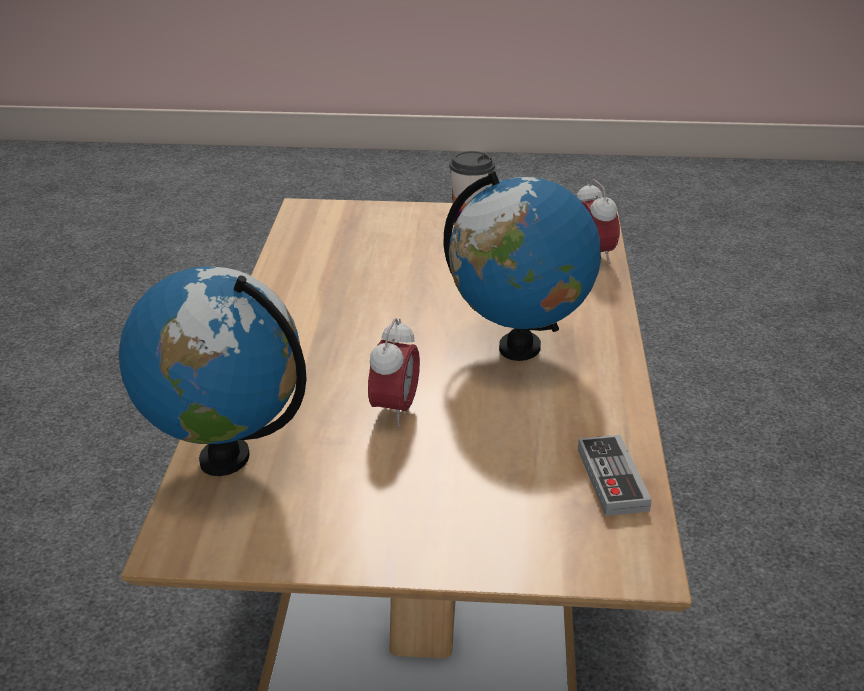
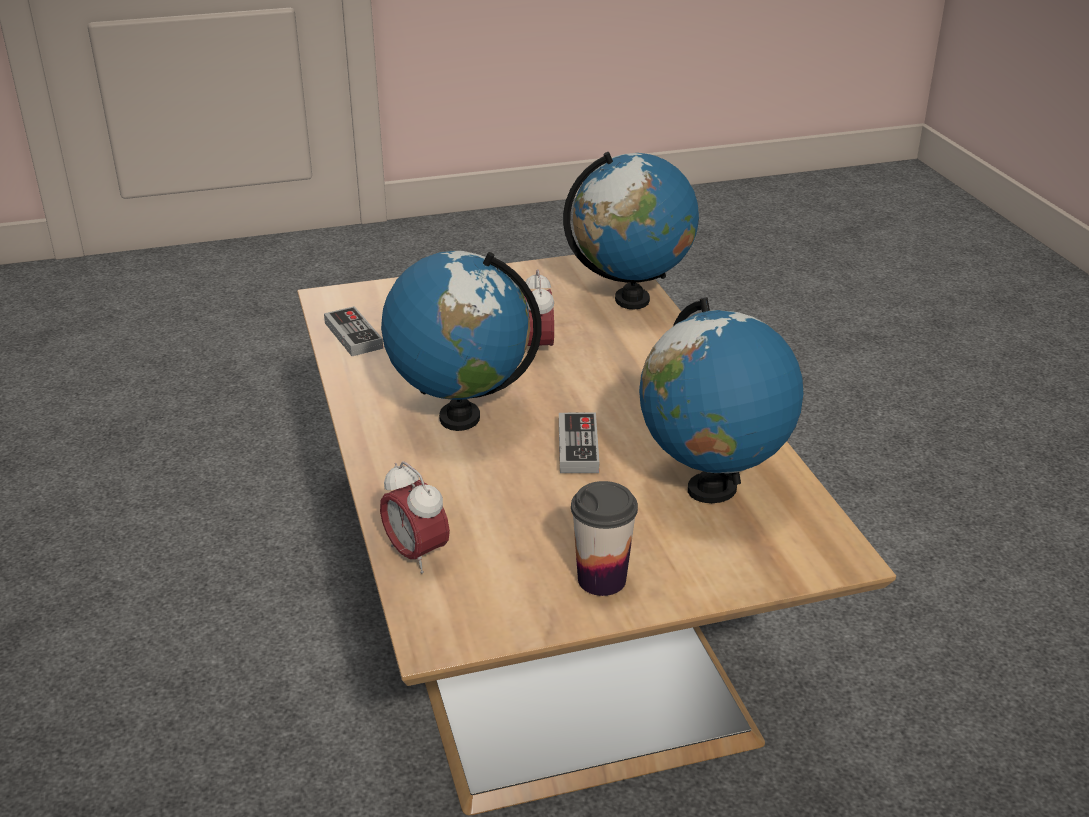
camera: 160 degrees right, 0 degrees up
none -> game controller [559,413,599,473]
none -> globe [639,298,804,503]

